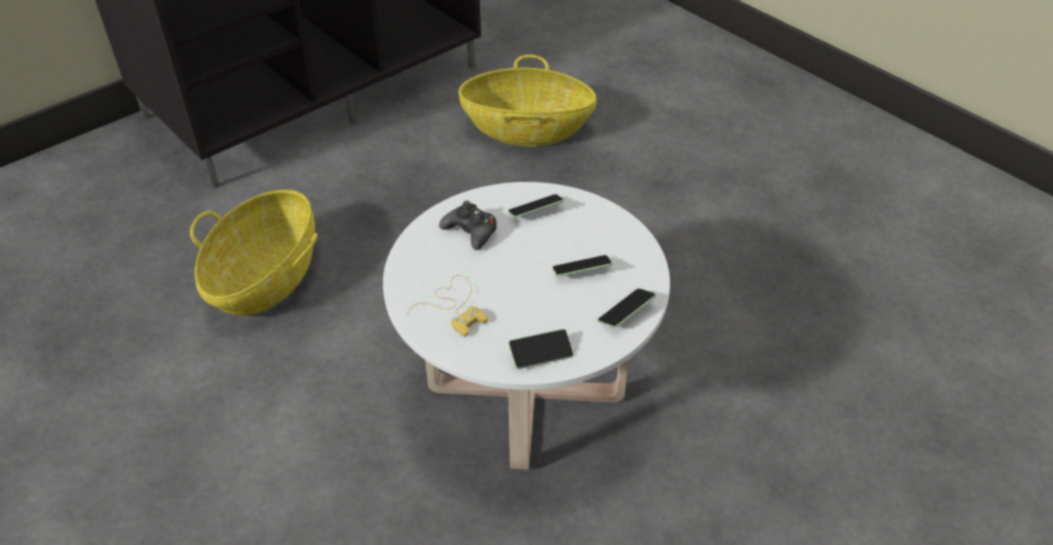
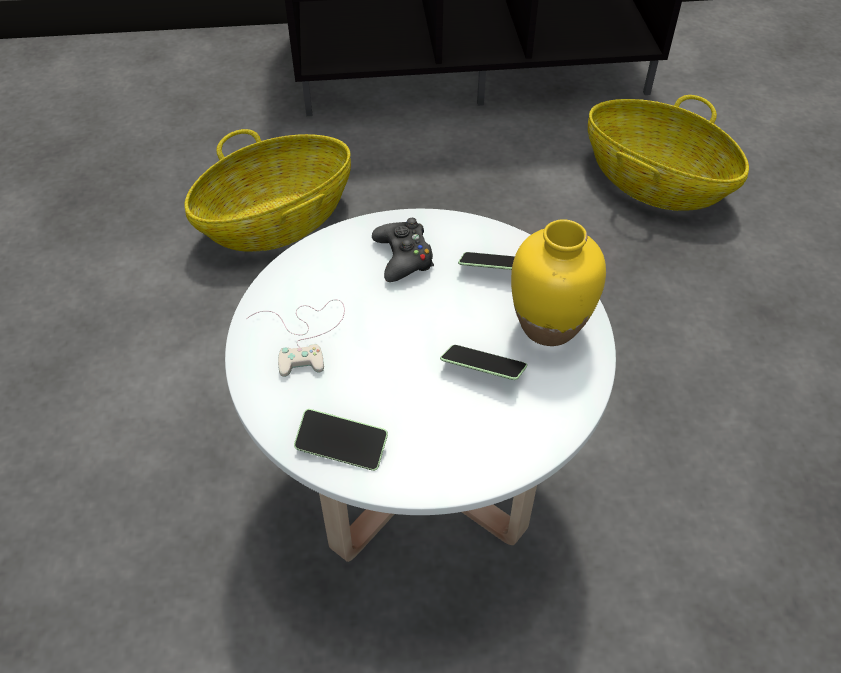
camera: 35 degrees right, 5 degrees up
yellow game controller [407,275,488,337] -> white game controller [246,299,345,377]
phone [598,288,657,328] -> none
none -> yellow vase [511,219,606,346]

